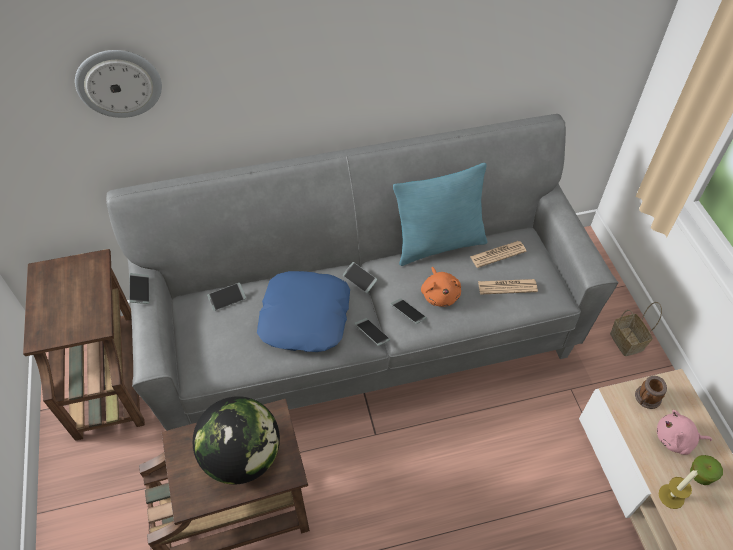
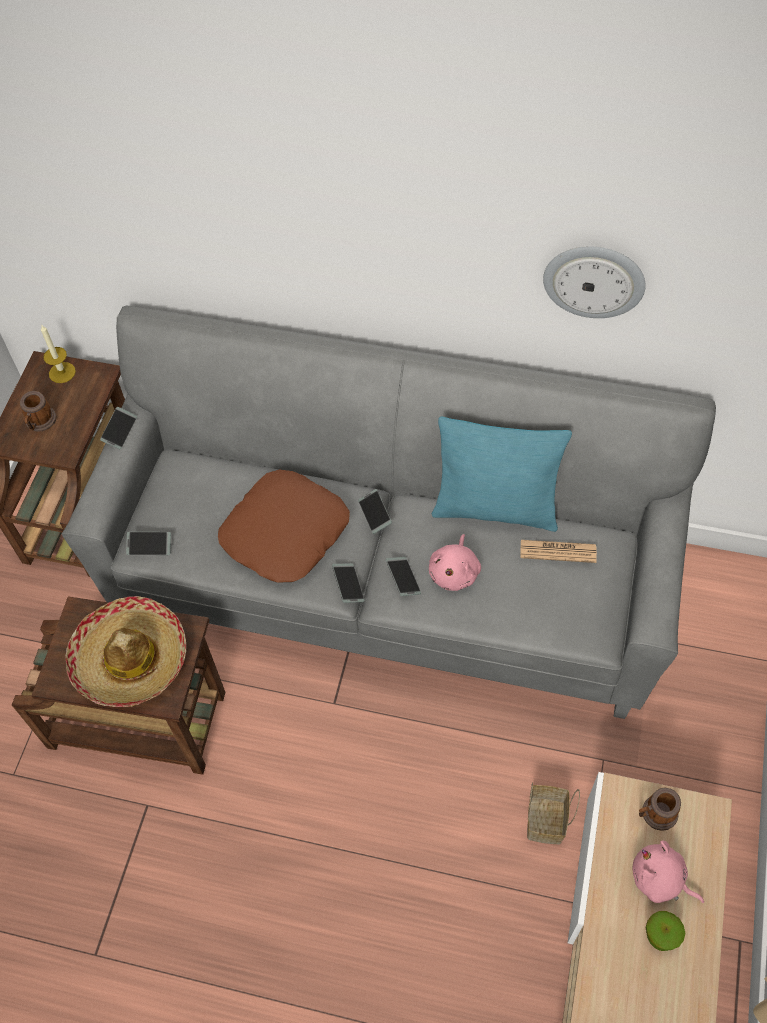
camera: 30 degrees right, 5 degrees up
wall clock [75,50,162,118] -> wall clock moved to [543,247,646,318]
globe [193,396,280,485] -> hat [65,596,186,707]
phone [207,283,246,311] -> phone moved to [126,532,171,555]
blue pillow [257,271,350,352] -> brown pillow [218,470,350,583]
orange plush toy [421,267,461,307] -> pink plush toy [429,534,481,591]
newspaper [478,279,538,295] -> none
basket [610,302,662,356] -> basket moved to [527,782,580,844]
candle [658,470,698,509] -> candle moved to [41,324,76,383]
none -> mug [20,391,57,432]

